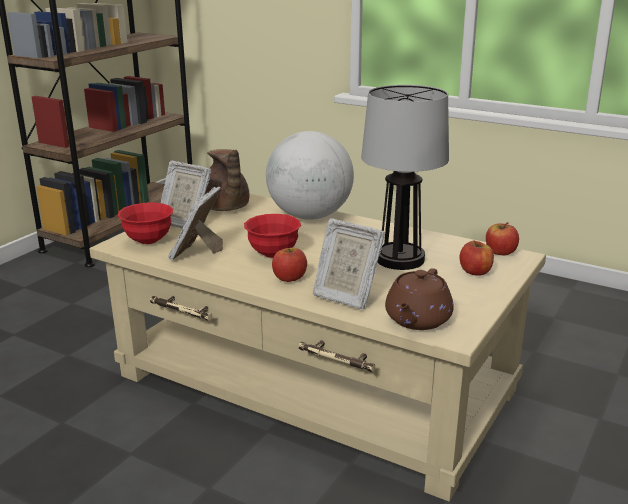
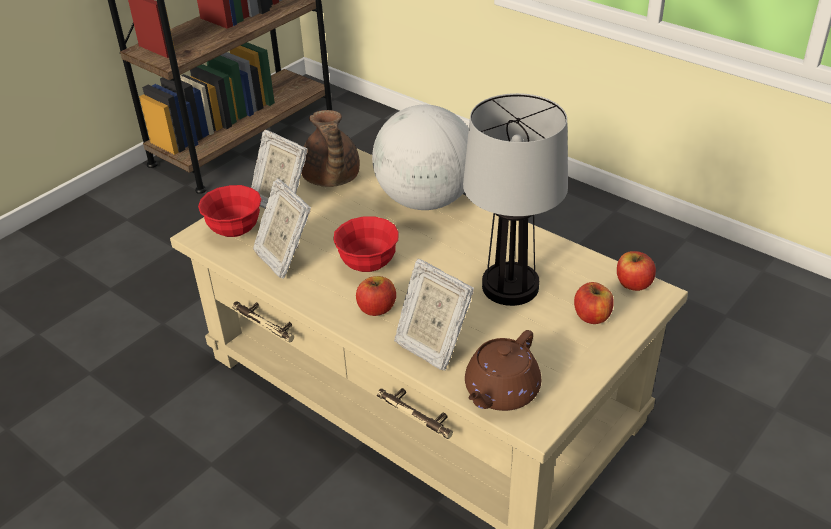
camera: 10 degrees right, 15 degrees up
picture frame [168,187,223,261] -> picture frame turned 60 degrees counterclockwise [253,178,311,279]

